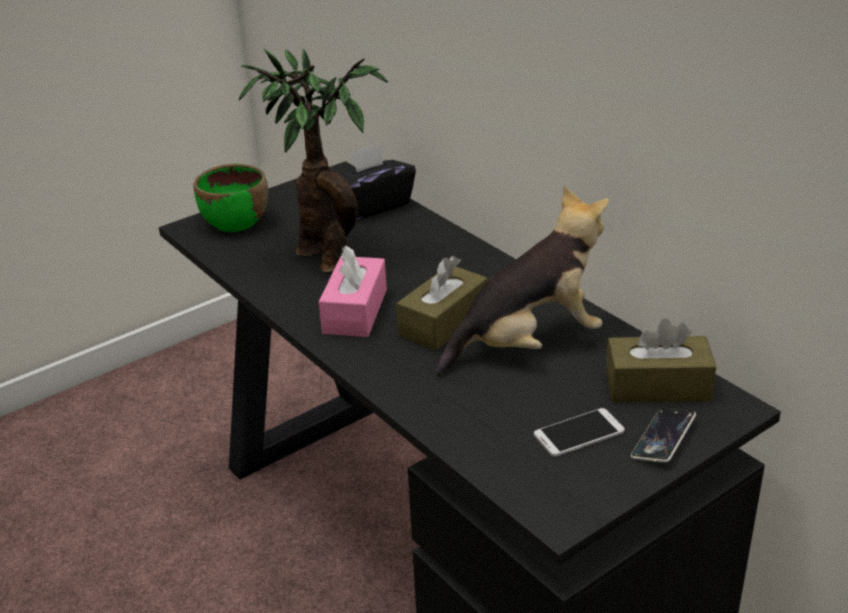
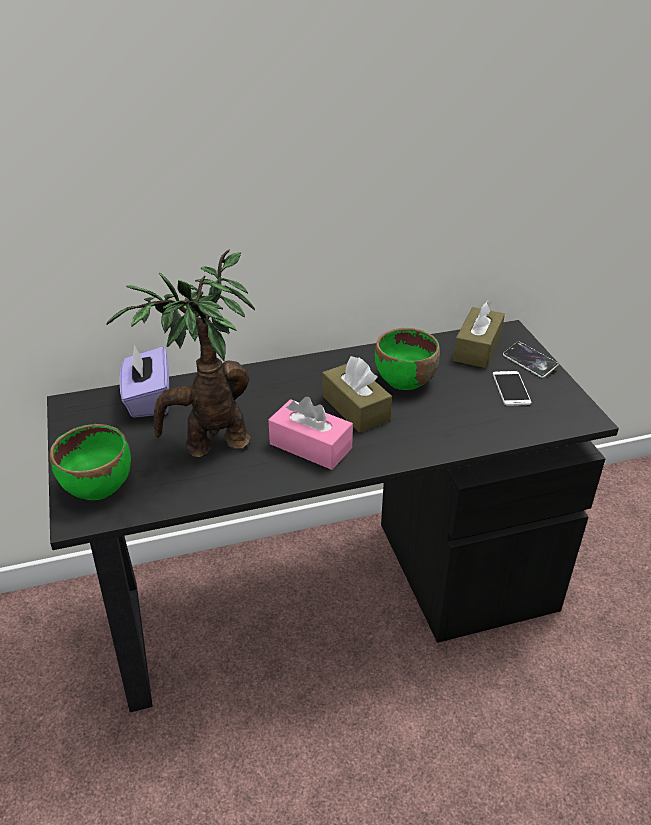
camera: 70 degrees left, 5 degrees up
black tissue box [339,144,416,220] -> purple tissue box [120,345,169,418]
plush toy [435,186,609,375] -> green bowl [375,328,440,390]

